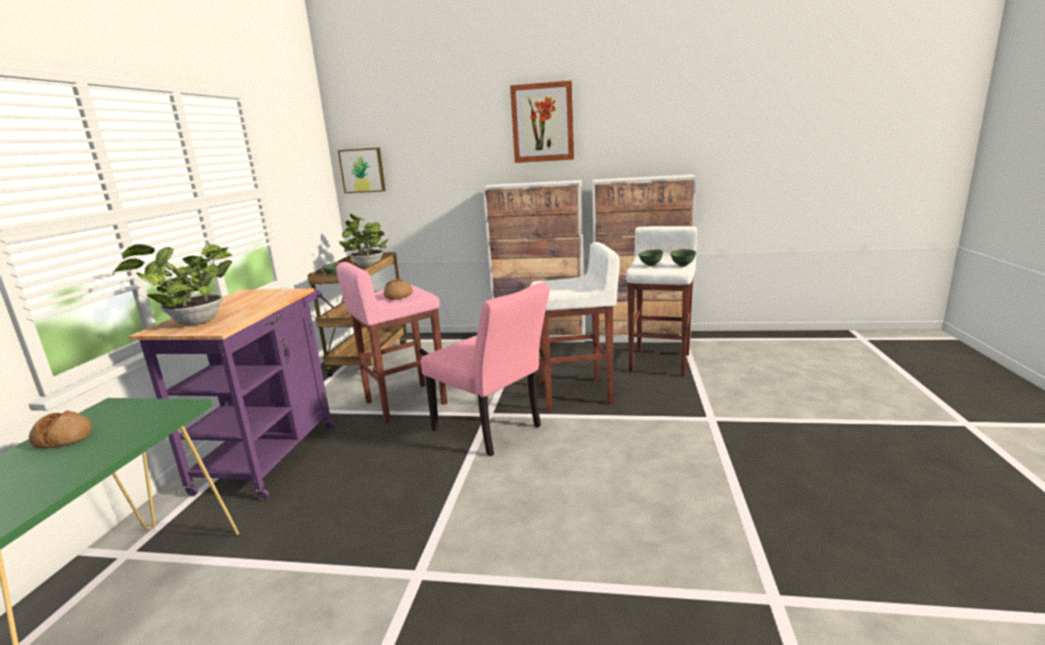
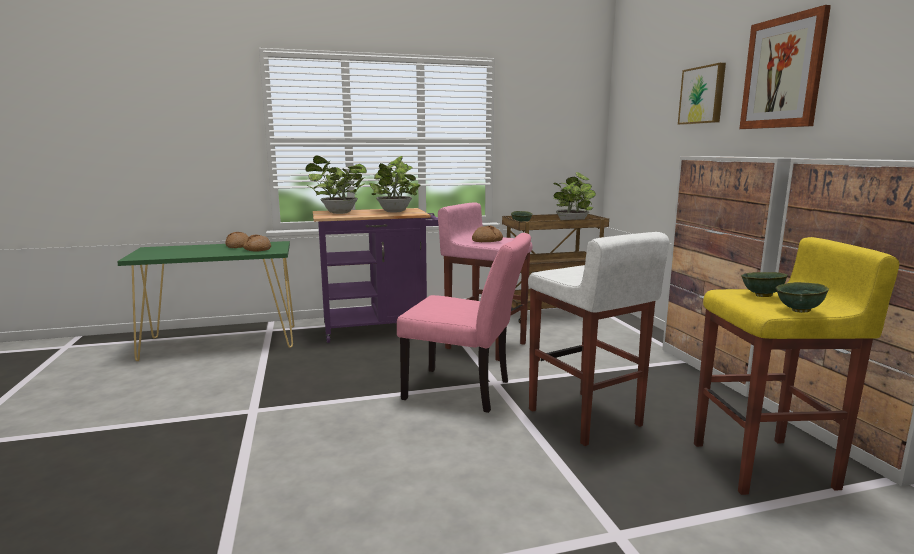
camera: 65 degrees right, 5 degrees down
picture [338,148,386,193] -> picture moved to [678,63,726,125]
pink chair [421,282,550,456] -> pink chair turned 90 degrees counterclockwise [397,233,531,413]
white stool [626,226,697,377] -> yellow stool [694,237,899,495]
none -> bread [243,234,271,252]
none -> potted plant [370,156,420,212]

